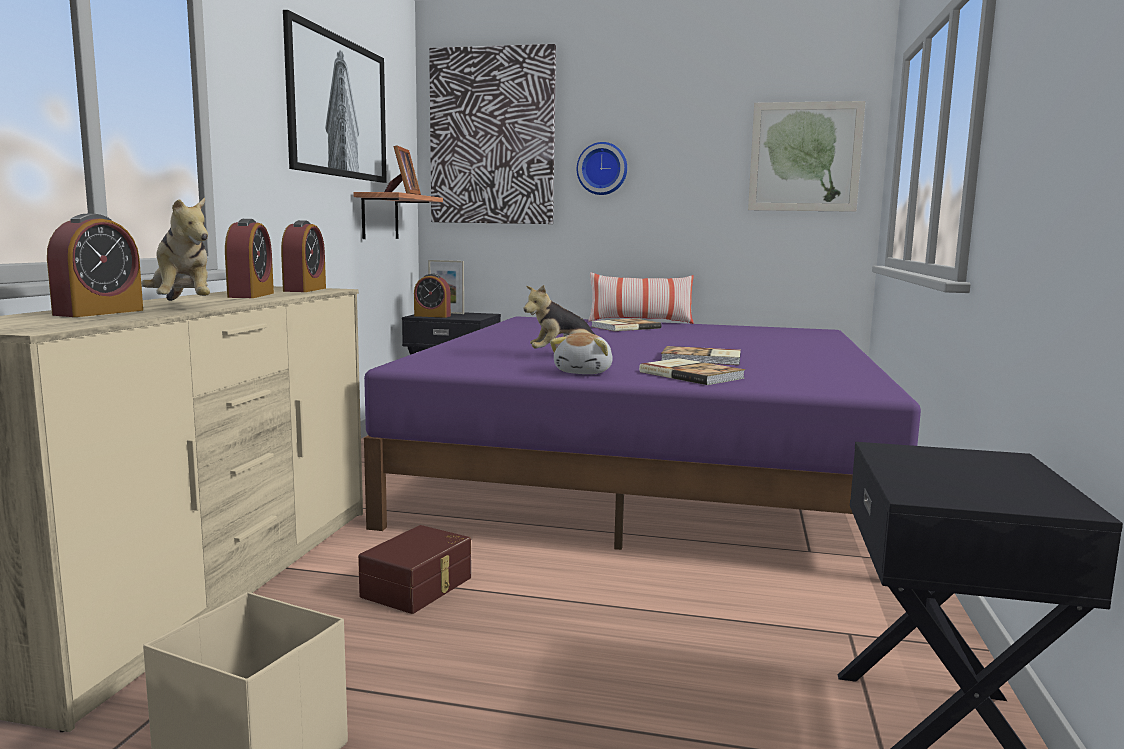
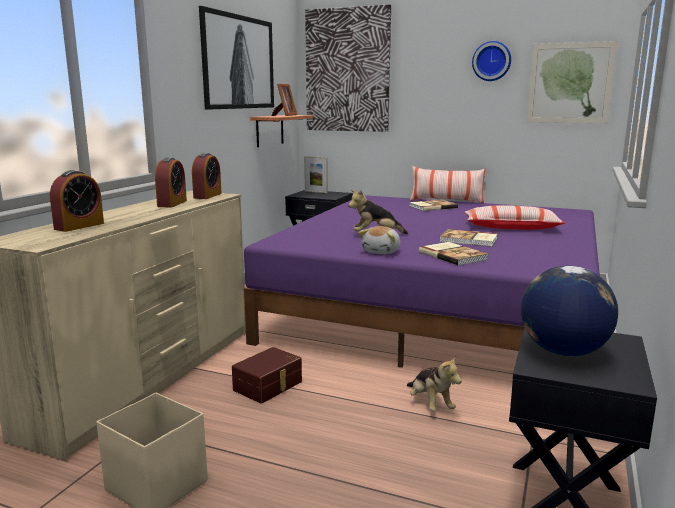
camera: 10 degrees right, 5 degrees up
plush toy [141,198,210,301] -> plush toy moved to [407,356,462,411]
alarm clock [414,273,451,318] -> none
wall clock [577,142,627,195] -> wall clock moved to [472,41,511,81]
none -> pillow [465,205,565,230]
none -> globe [521,266,618,356]

